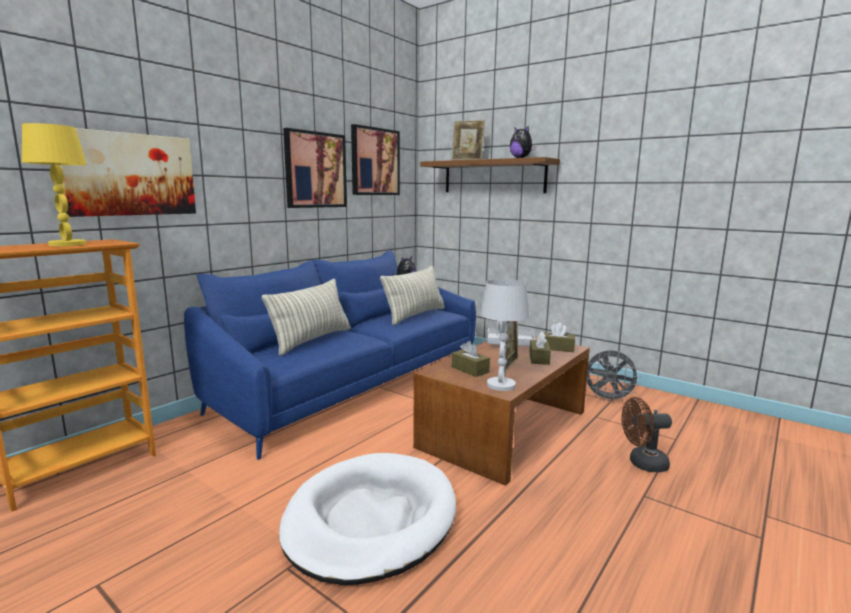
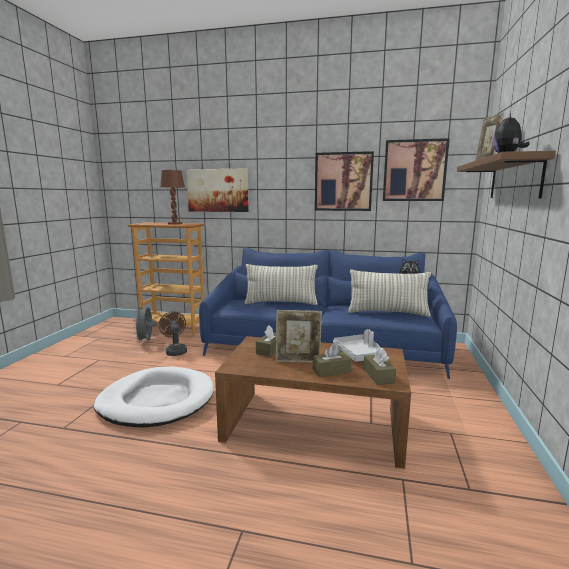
camera: 65 degrees right, 0 degrees up
yellow table lamp [22,123,87,246] -> brown table lamp [160,170,185,225]
white table lamp [480,279,529,391] -> none
grey fan [586,350,641,403] -> grey fan moved to [133,305,157,343]
brown fan [621,397,672,472] -> brown fan moved to [159,311,187,356]

